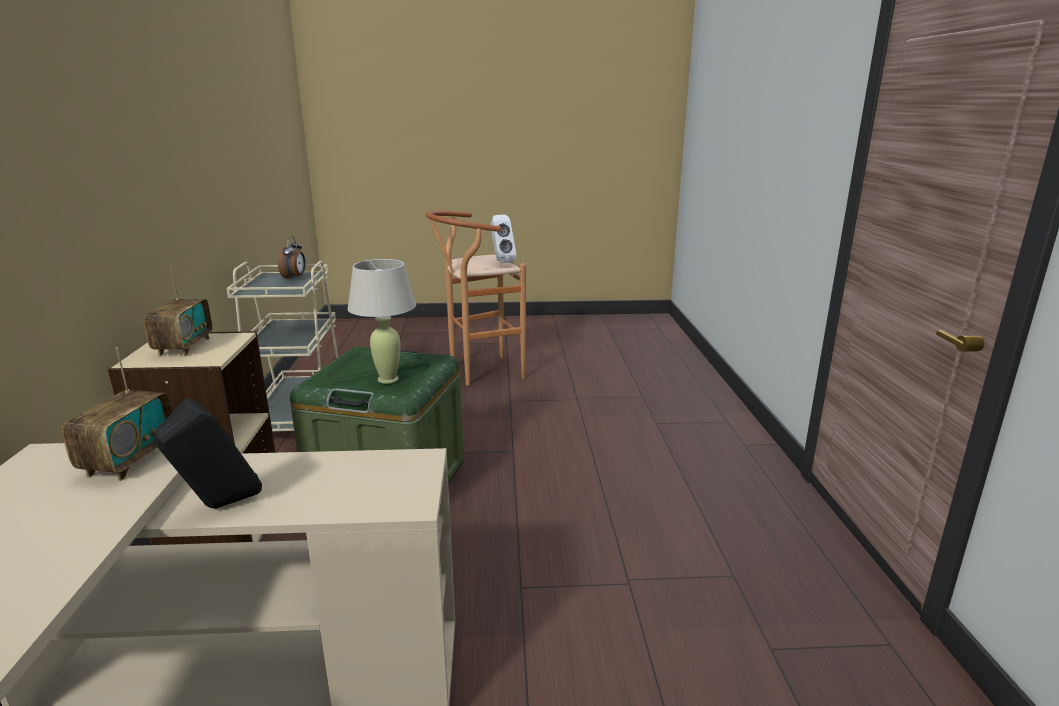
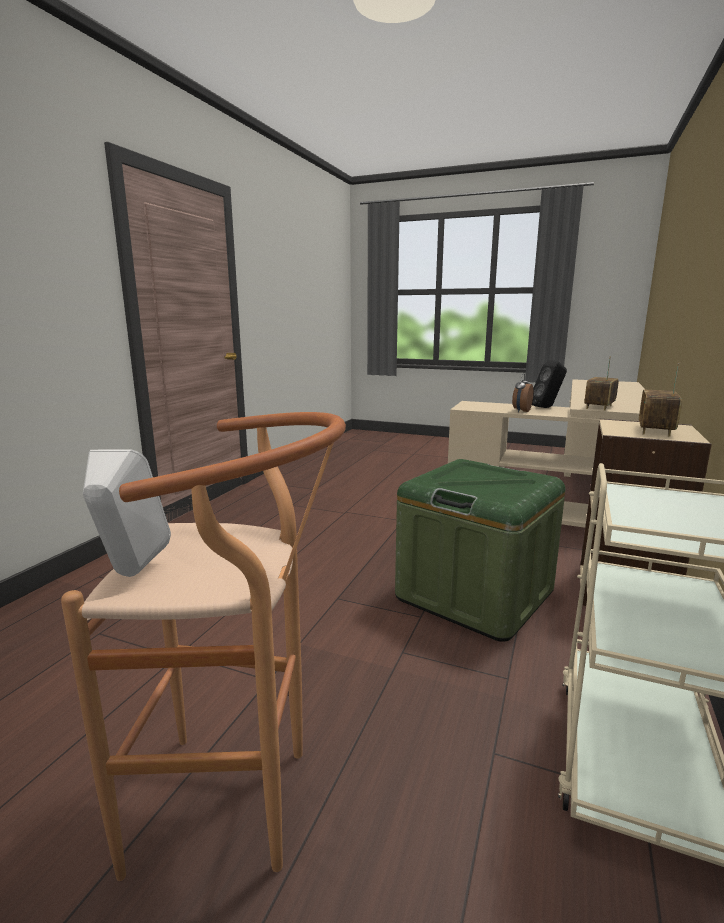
camera: 155 degrees left, 5 degrees down
alarm clock [278,236,306,280] -> alarm clock moved to [512,373,533,413]
beige table lamp [347,259,416,384] -> none

